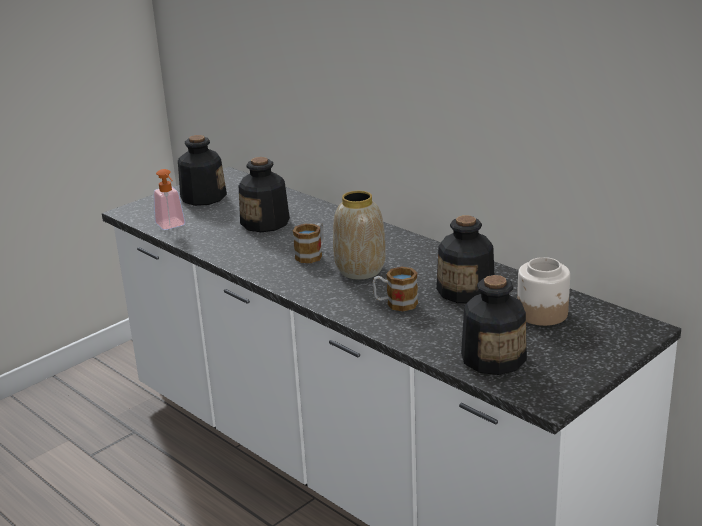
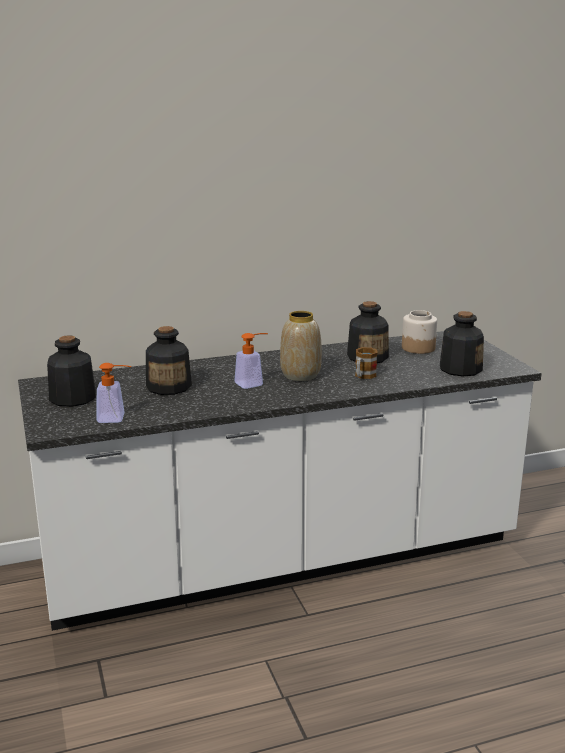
camera: 65 degrees left, 5 degrees down
mug [293,223,324,263] -> soap dispenser [234,333,268,389]

